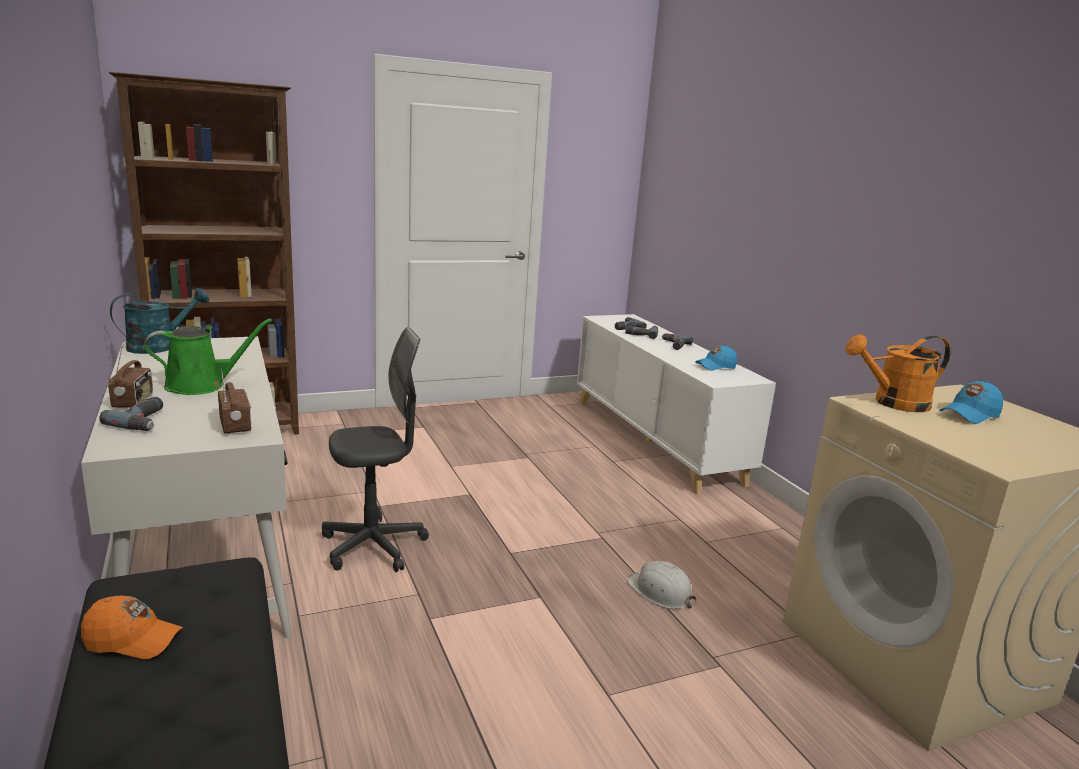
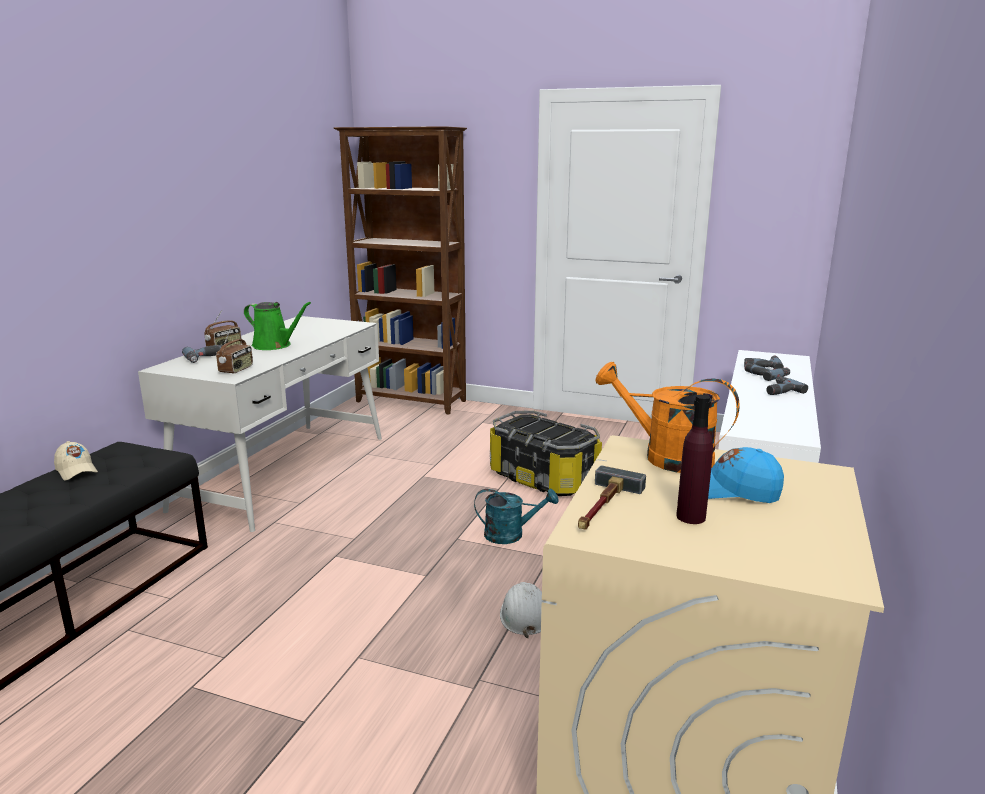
camera: 45 degrees right, 0 degrees up
orange cap [81,596,183,659] -> beige cap [54,441,98,481]
turquoise watering can [110,288,209,354] -> turquoise watering can moved to [474,489,559,544]
grey office chair [322,327,429,572] -> none
blue cap [695,346,737,371] -> none
none -> storage box [490,410,602,496]
none -> hammer [578,465,646,530]
none -> purple bottle [676,395,713,524]

